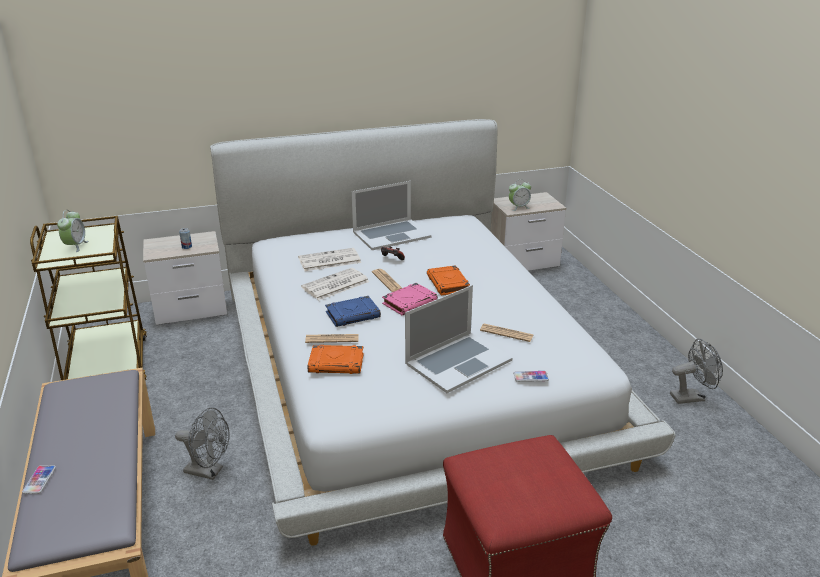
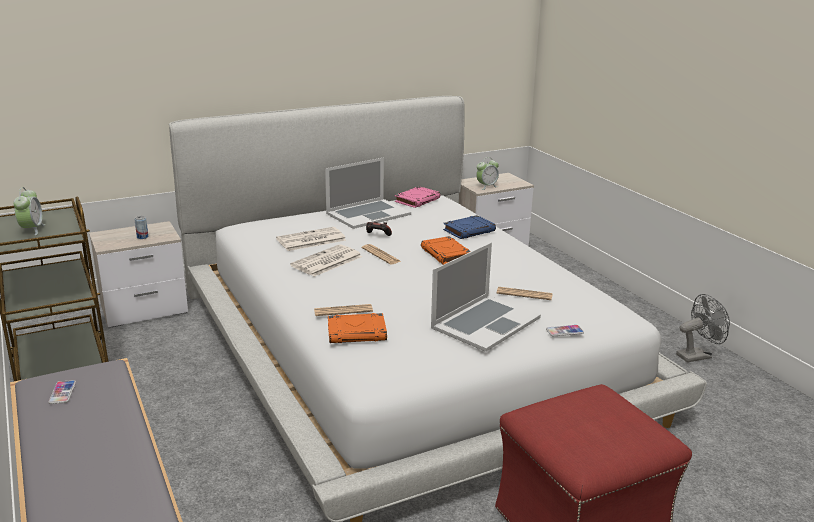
camera: 10 degrees left, 5 degrees down
phone [22,465,56,494] -> phone moved to [48,380,76,404]
grey fan [175,407,230,480] -> none
blue book [325,296,381,327] -> blue book moved to [443,215,496,239]
pink book [382,283,438,316] -> pink book moved to [395,186,440,208]

